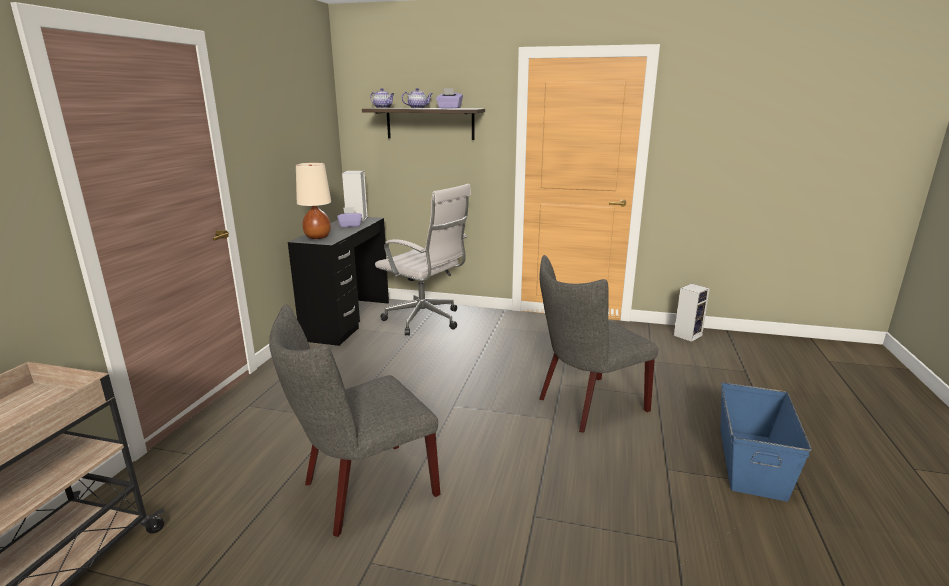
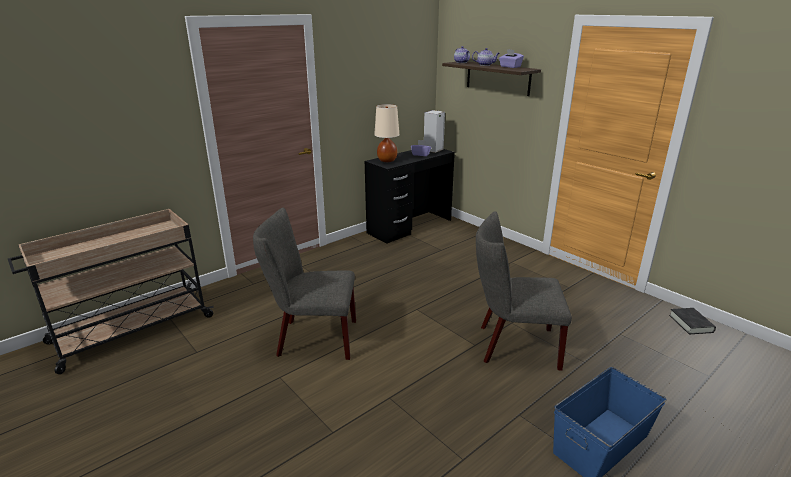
camera: 35 degrees right, 5 degrees up
white office chair [375,184,471,336] -> none
speaker [674,284,710,342] -> black book [669,308,716,334]

